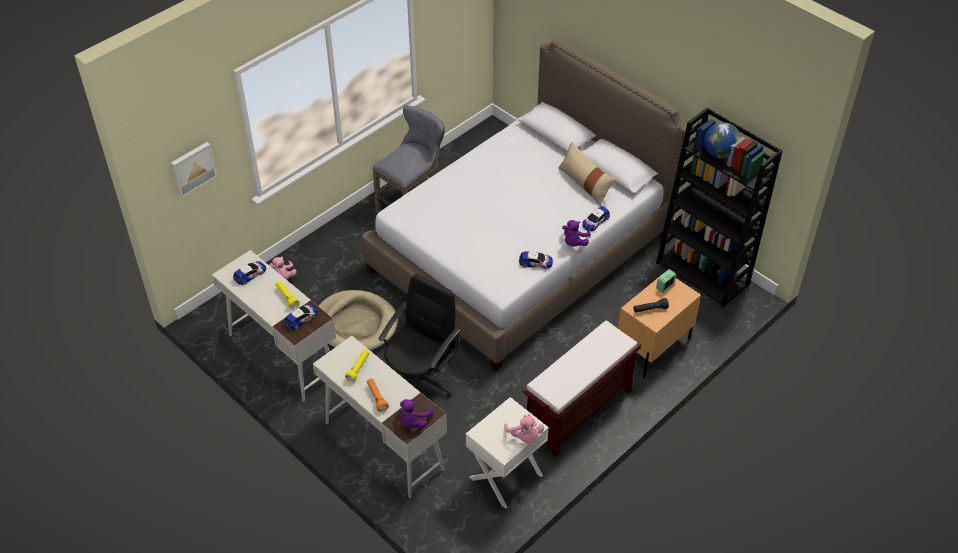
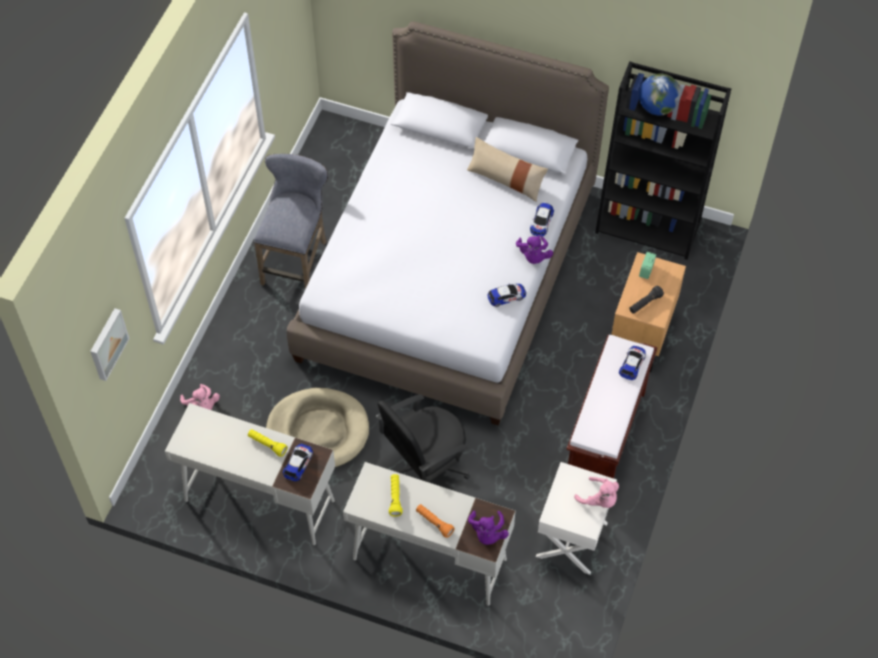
camera: 25 degrees left, 10 degrees up
toy car [233,261,266,285] -> toy car moved to [619,346,646,380]
black office chair [378,274,461,397] -> black office chair turned 135 degrees counterclockwise [376,394,470,482]

